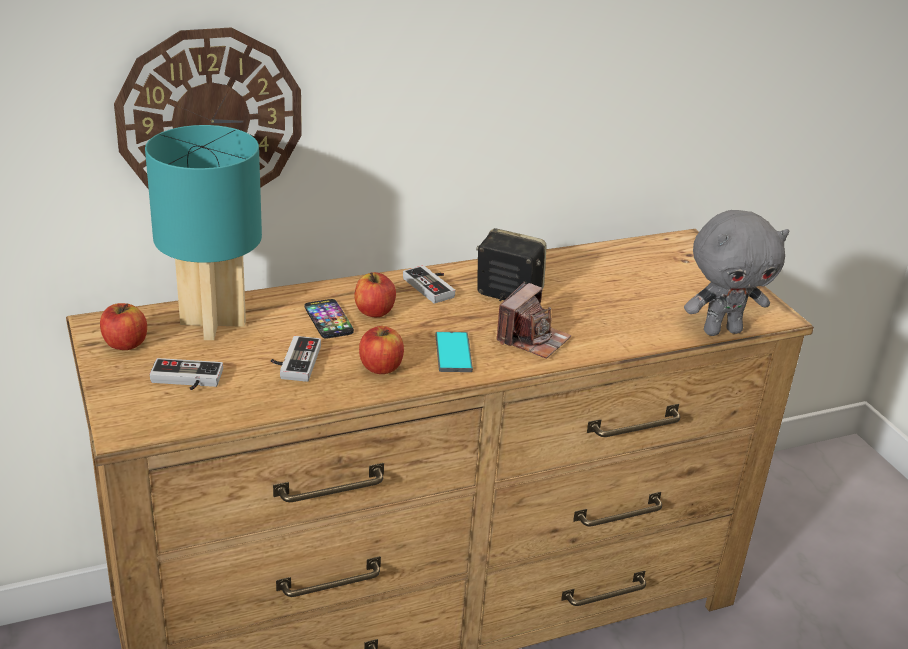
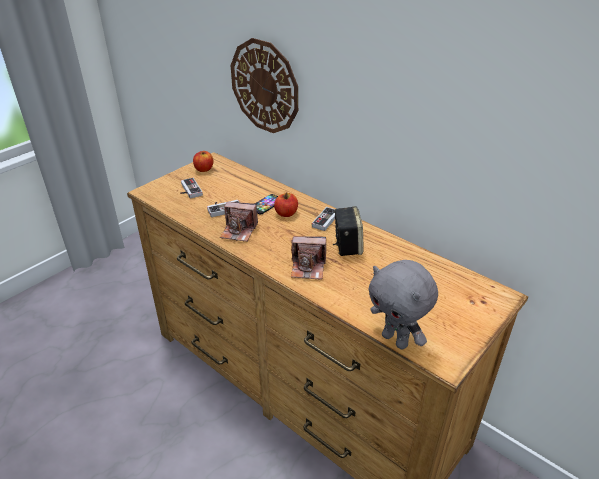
camera: 65 degrees right, 5 degrees up
turquoise table lamp [145,125,262,340] -> none
apple [359,326,404,374] -> camera [220,202,258,242]
phone [436,332,473,372] -> none

